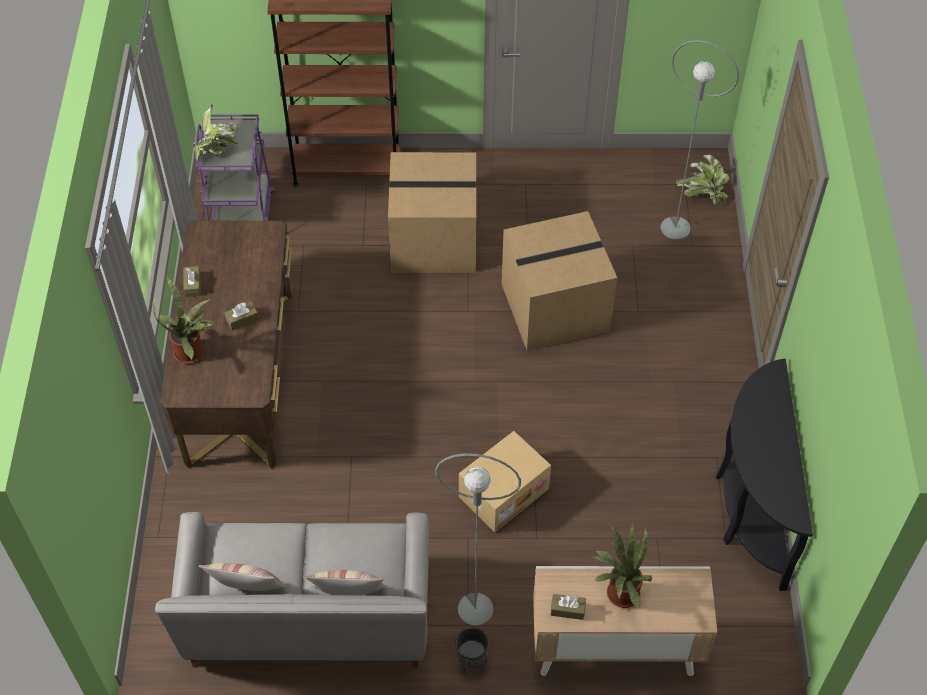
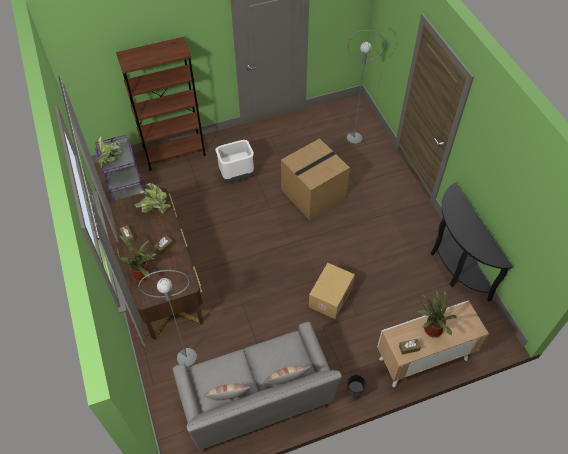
camera: 20 degrees left, 0 degrees up
cardboard box [388,152,476,273] -> white trash can [216,140,254,183]
grey floor lamp [435,453,521,626] -> grey floor lamp moved to [138,270,197,367]
potted plant [676,155,729,205] -> potted plant moved to [134,183,171,214]

